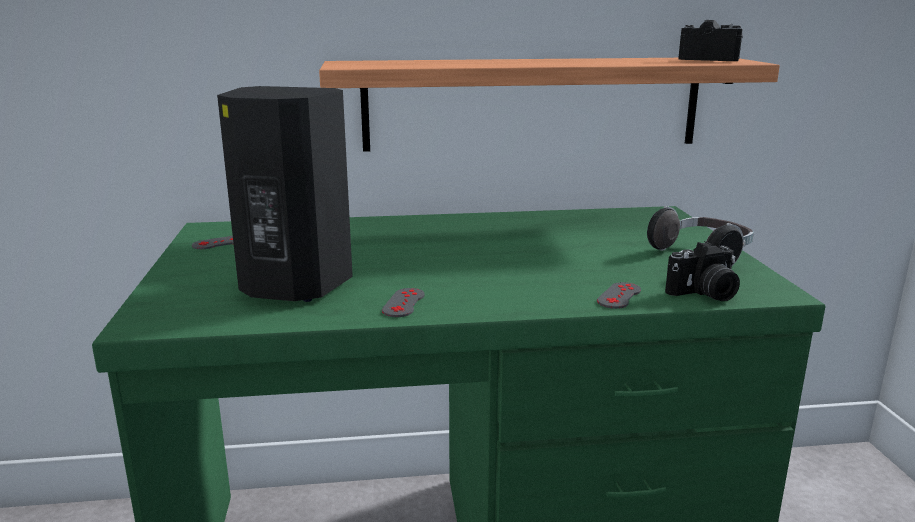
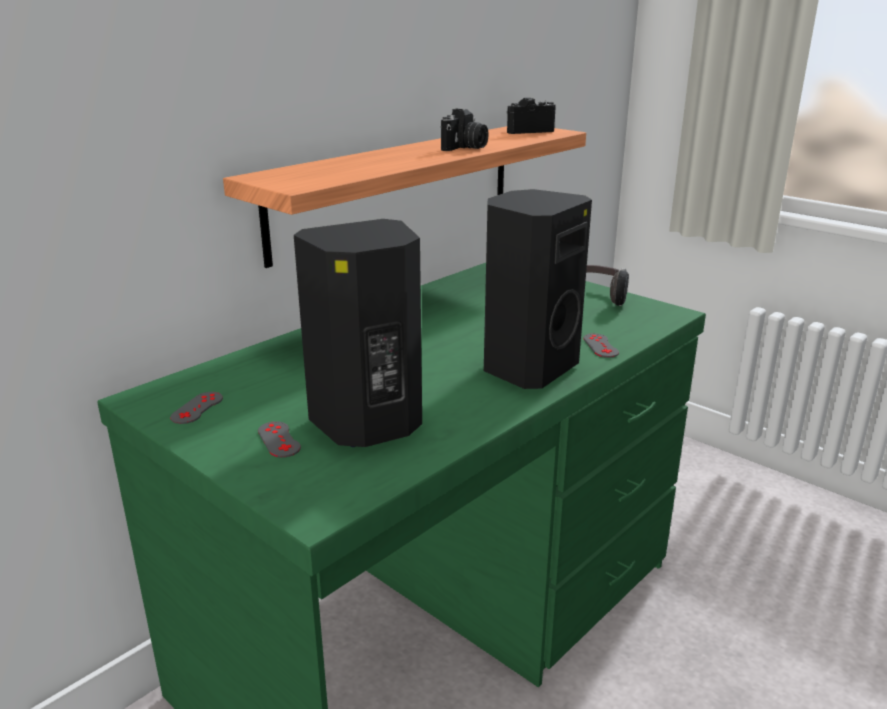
camera: 40 degrees left, 5 degrees up
grey game controller [382,288,425,317] -> grey game controller moved to [258,421,301,458]
camera [665,241,740,301] -> camera moved to [441,109,489,151]
none -> black speaker [484,189,592,389]

